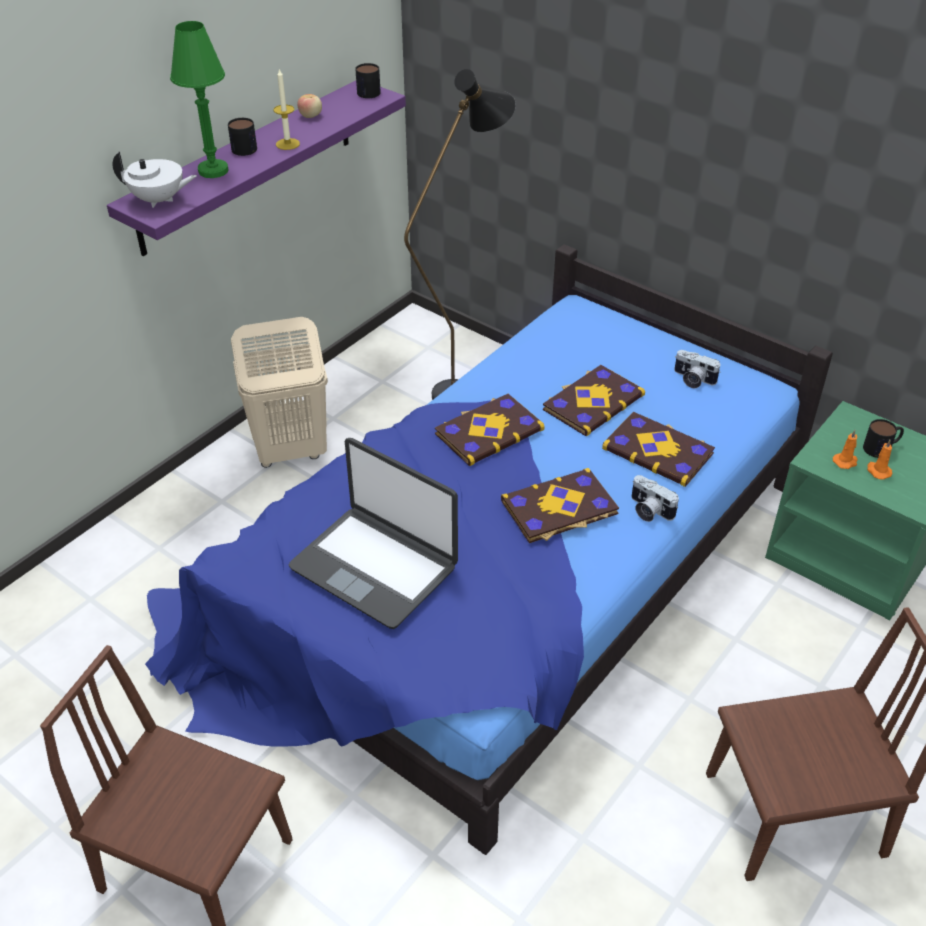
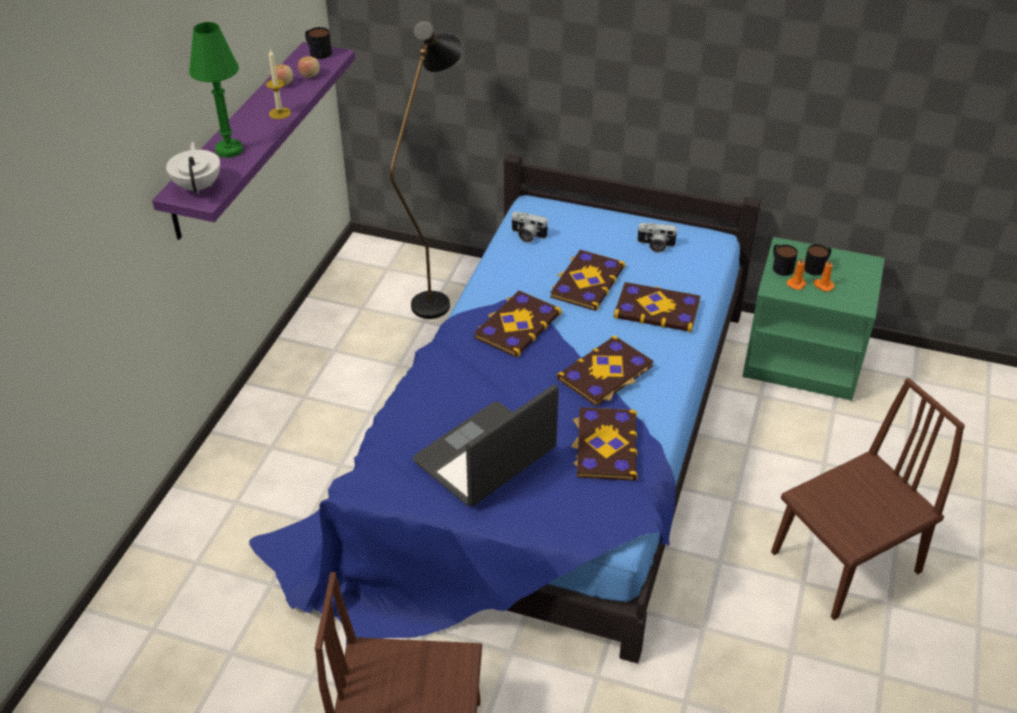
camera: 20 degrees left, 0 degrees up
white teapot [113,151,196,208] -> white teapot turned 90 degrees counterclockwise [166,142,220,194]
mug [228,118,257,156] -> mug moved to [773,244,798,276]
beige laundry basket [231,317,328,468] -> none
laptop [289,438,458,629] -> laptop turned 120 degrees clockwise [413,384,559,506]
camera [631,475,679,522] -> camera moved to [511,212,548,243]
none -> apple [298,56,320,78]
none -> book [571,407,637,481]

